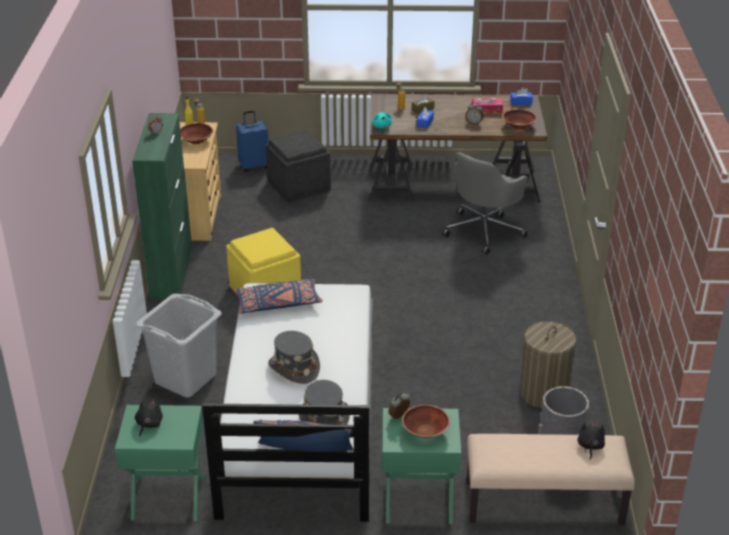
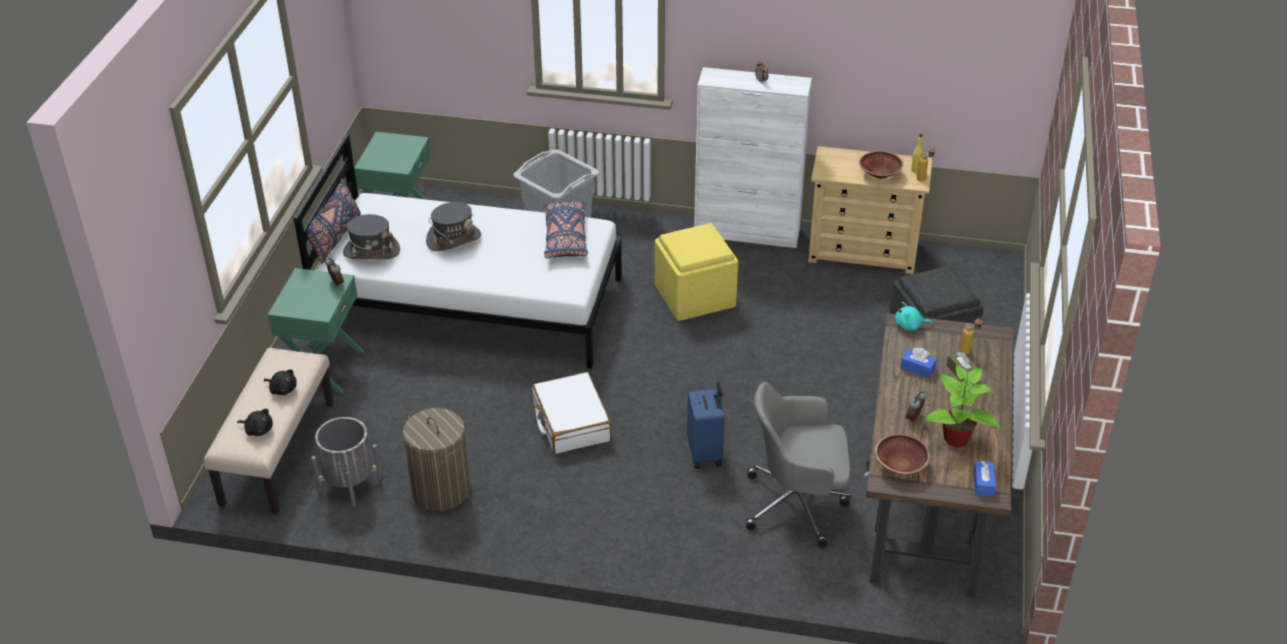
camera: 100 degrees right, 5 degrees up
green cabinet [132,113,192,300] -> white cabinet [694,67,812,248]
black plush toy [135,399,163,437] -> black plush toy moved to [264,369,297,395]
blue suitcase [236,111,268,172] -> blue suitcase moved to [687,382,725,469]
brown bowl [402,405,450,438] -> none
grey office chair [442,152,528,255] -> grey office chair turned 45 degrees counterclockwise [746,382,851,548]
tissue box [472,98,503,114] -> potted plant [924,365,1000,448]
none -> white suitcase [532,372,612,454]

